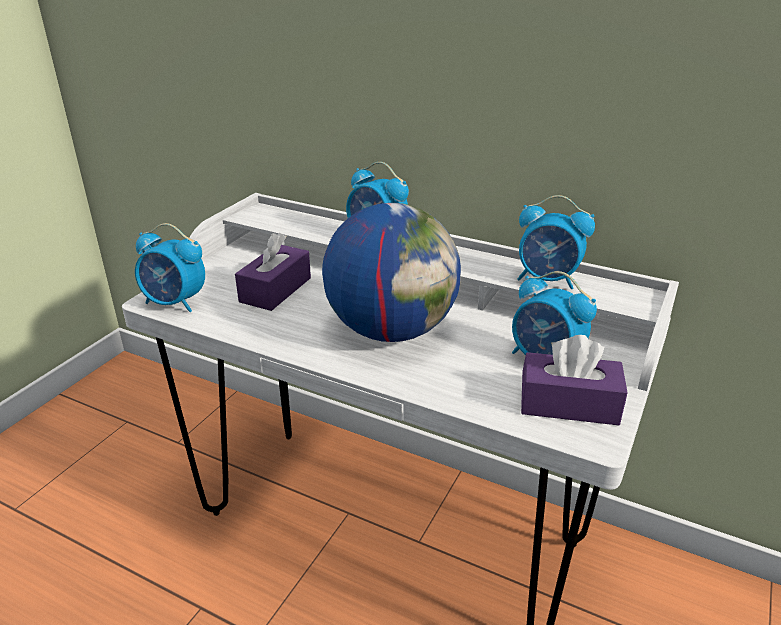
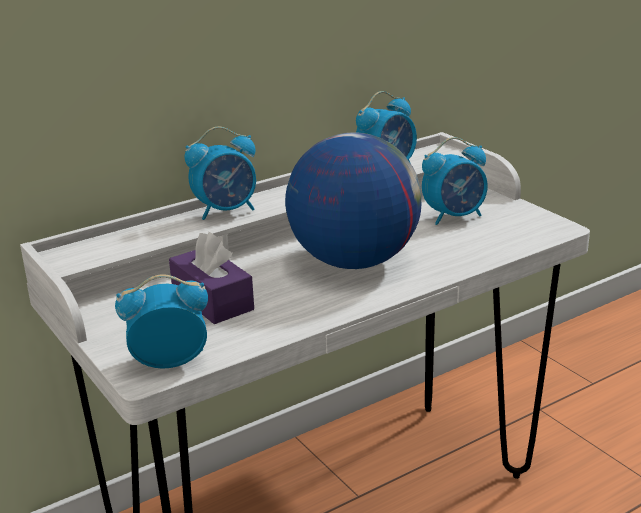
camera: 60 degrees left, 5 degrees down
alarm clock [135,223,205,312] -> alarm clock turned 150 degrees counterclockwise [115,274,208,369]
purple tissue box [521,335,628,425] -> none

